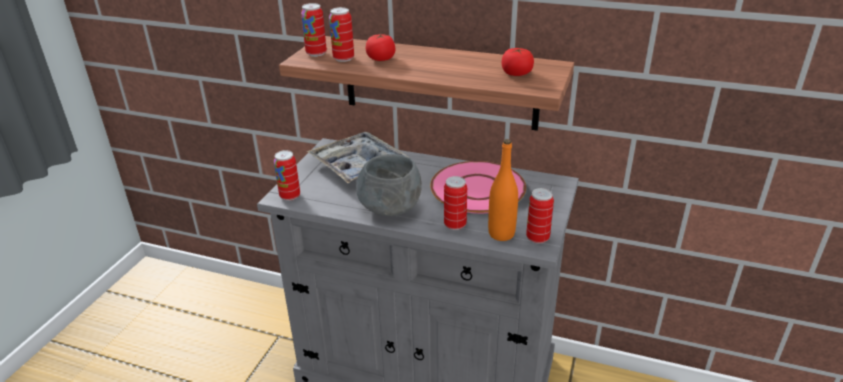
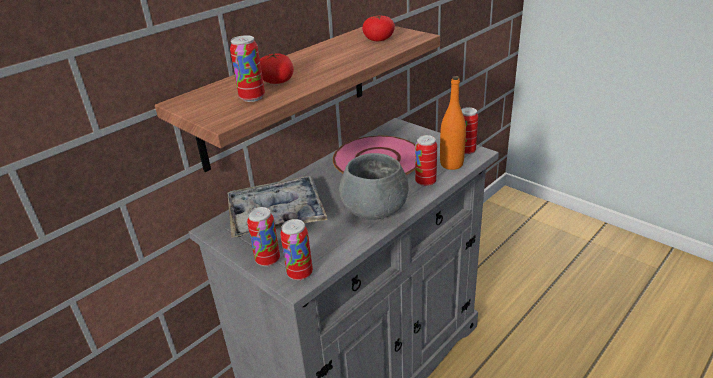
camera: 65 degrees left, 0 degrees up
can [301,3,327,57] -> can moved to [247,207,280,267]

